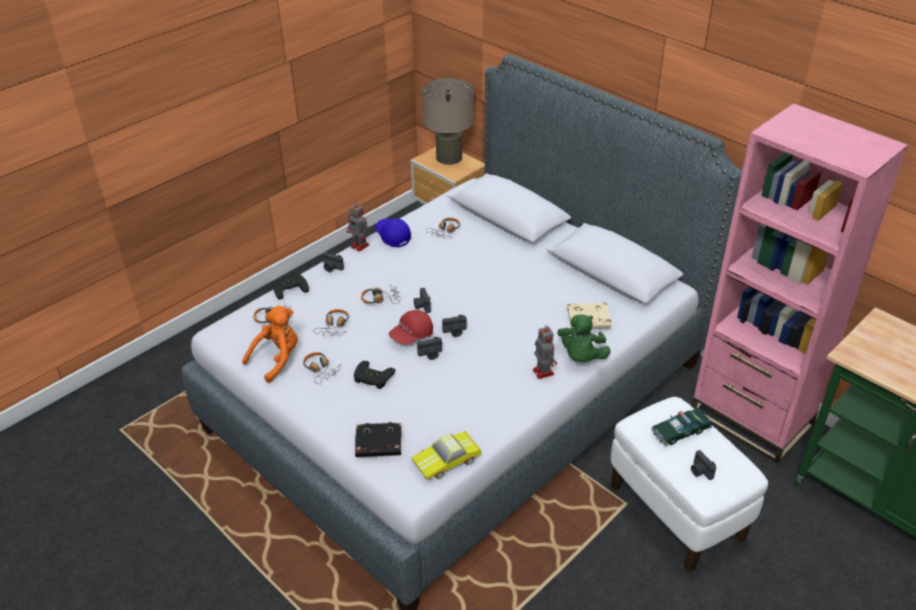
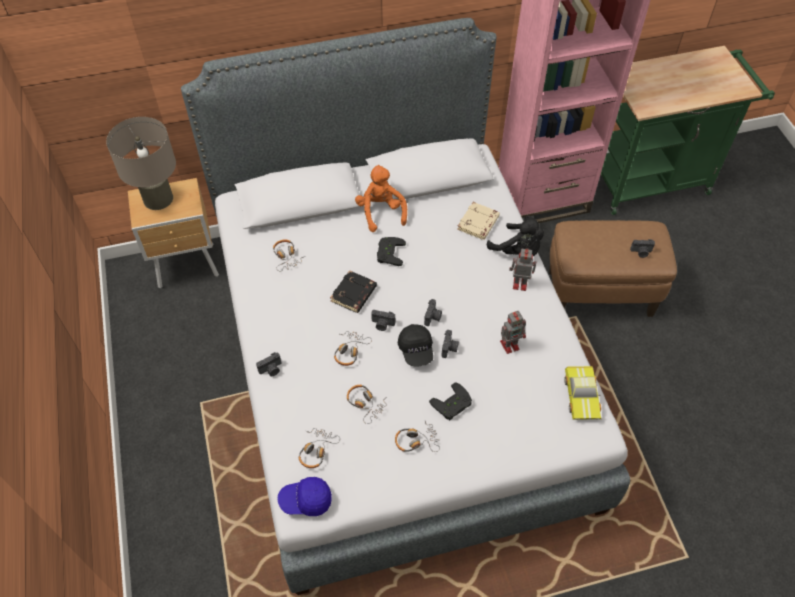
camera: 60 degrees left, 15 degrees up
orange plush toy [242,306,298,383] -> orange plush toy moved to [355,165,407,232]
black game controller [273,274,309,300] -> black game controller moved to [377,237,406,266]
toy robot [346,201,370,252] -> toy robot moved to [500,311,526,354]
black book [355,422,402,457] -> black book moved to [330,270,377,313]
blue cap [375,218,411,248] -> blue cap moved to [278,477,332,516]
red cap [389,310,433,345] -> black cap [398,324,433,366]
green plush toy [557,314,610,362] -> black plush toy [487,215,544,256]
white ottoman [611,397,768,572] -> brown ottoman [549,220,677,317]
toy car [651,408,713,446] -> none

